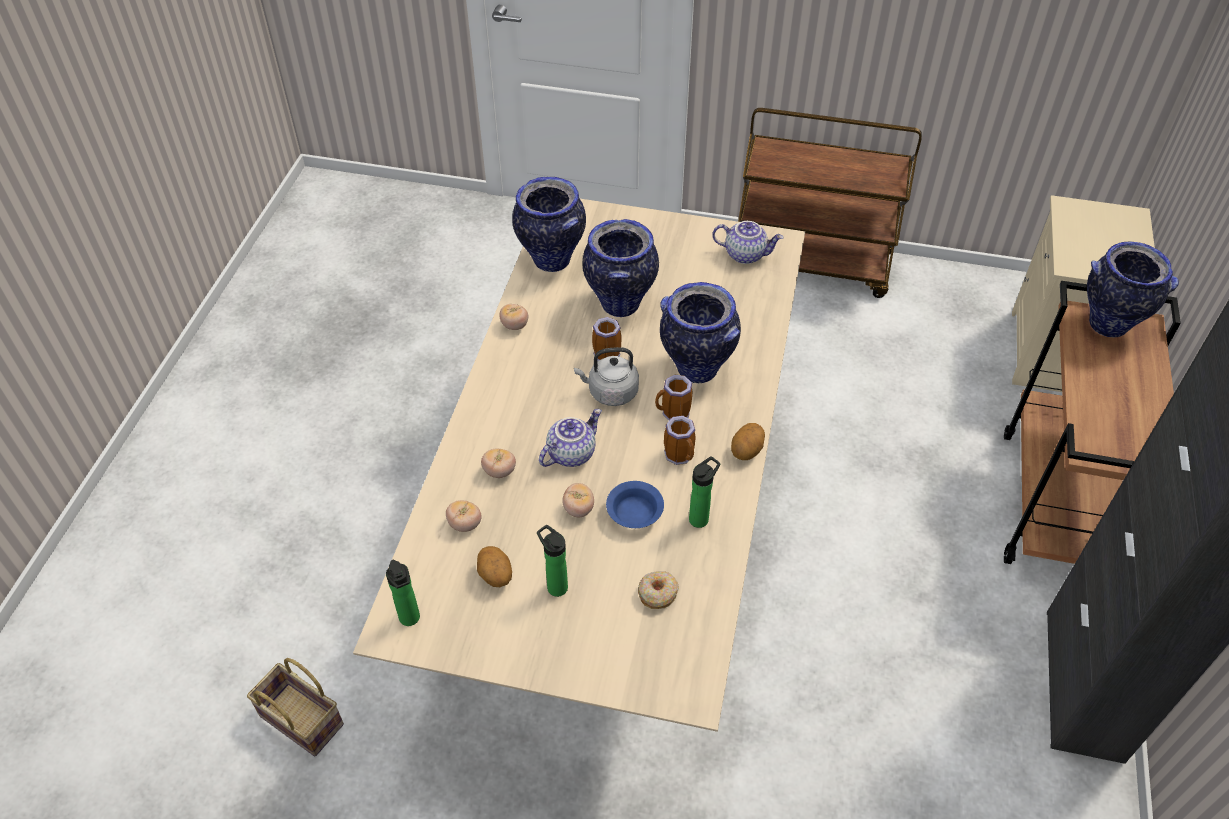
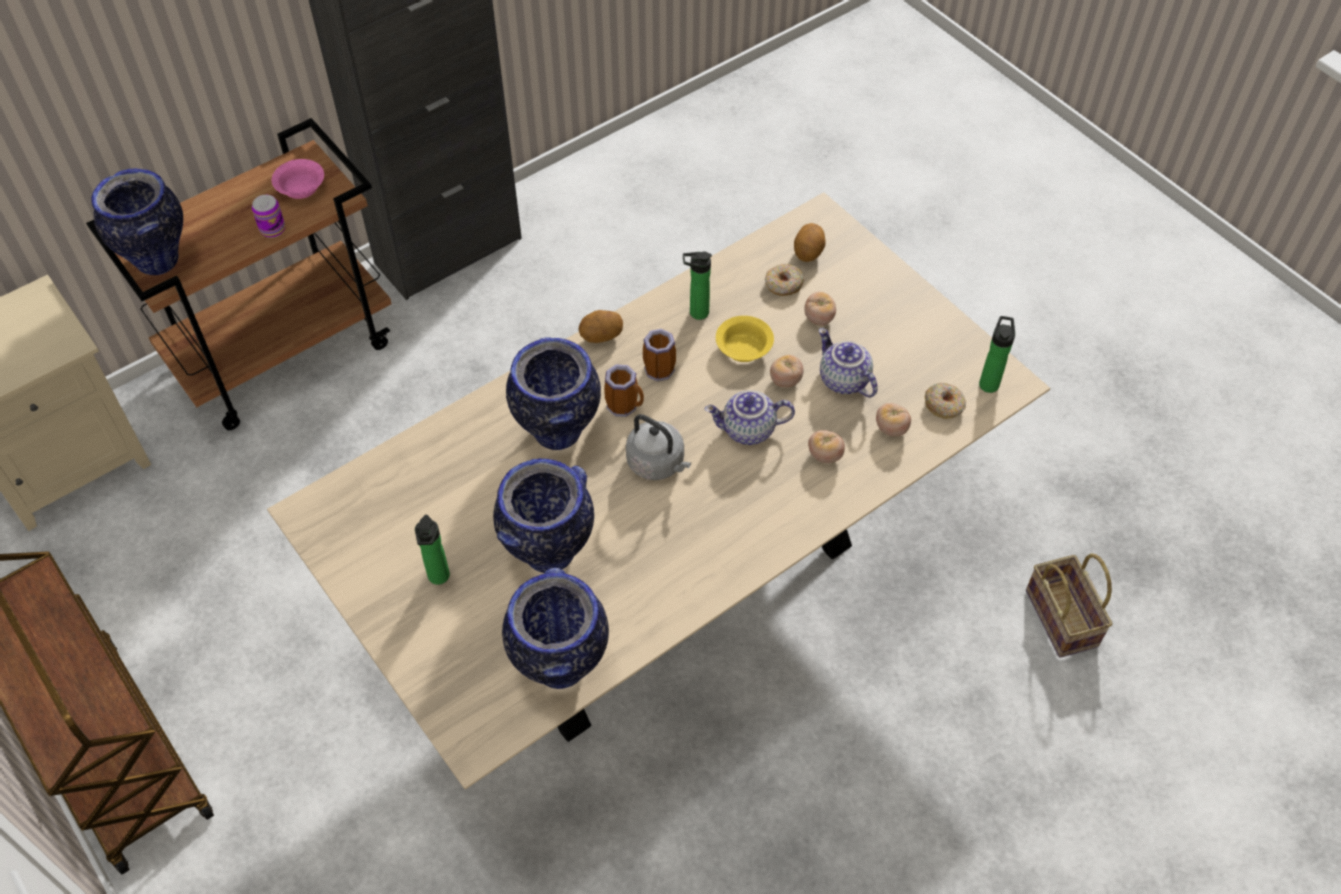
camera: 140 degrees left, 5 degrees up
potato [477,546,512,587] -> potato moved to [794,223,826,262]
tomato [500,304,528,330] -> tomato moved to [804,292,836,325]
bottle [537,525,568,597] -> bottle moved to [415,515,450,585]
mug [592,317,621,361] -> none
blue bowl [606,481,664,528] -> yellow bowl [716,316,774,362]
teapot [712,221,784,264] -> teapot moved to [819,328,878,397]
none -> can [252,195,285,238]
none -> pink bowl [272,159,324,199]
none -> donut [925,383,966,419]

